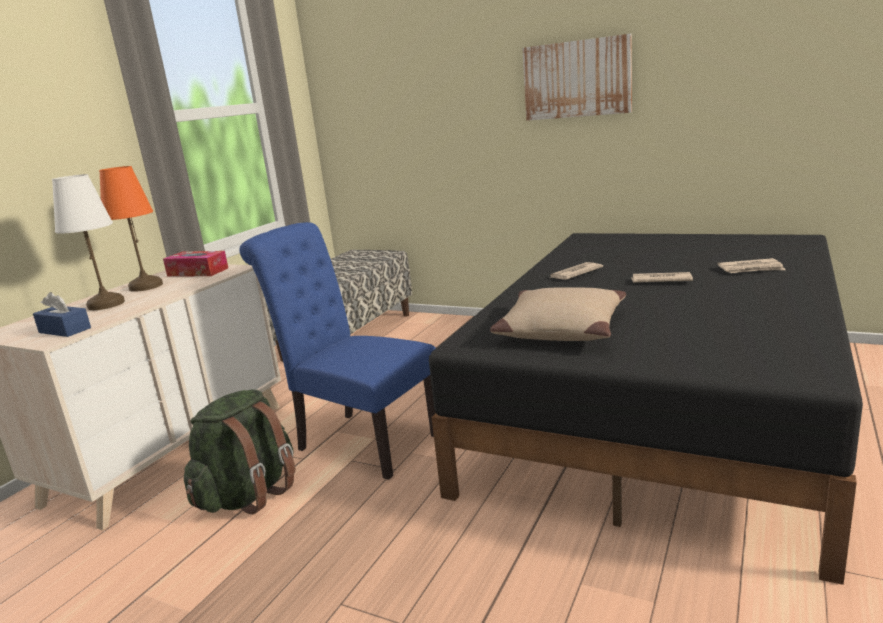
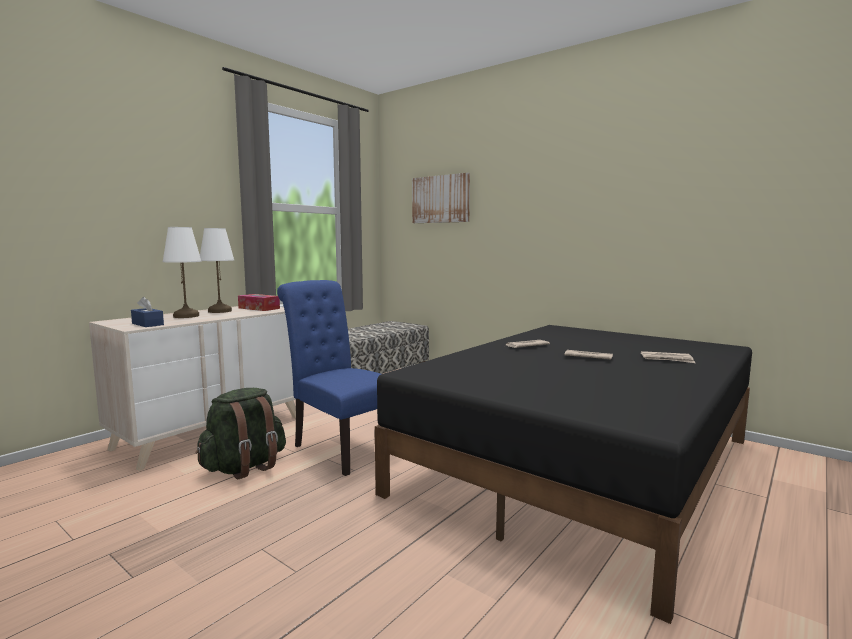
camera: 10 degrees right, 10 degrees down
orange table lamp [99,166,163,292] -> white table lamp [200,228,234,313]
beige pillow [490,287,626,341] -> none
picture [522,34,632,121] -> picture moved to [412,173,470,223]

